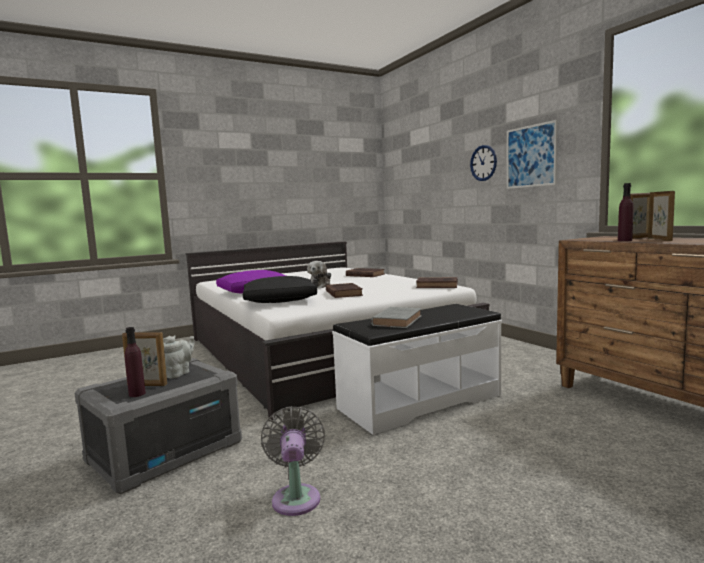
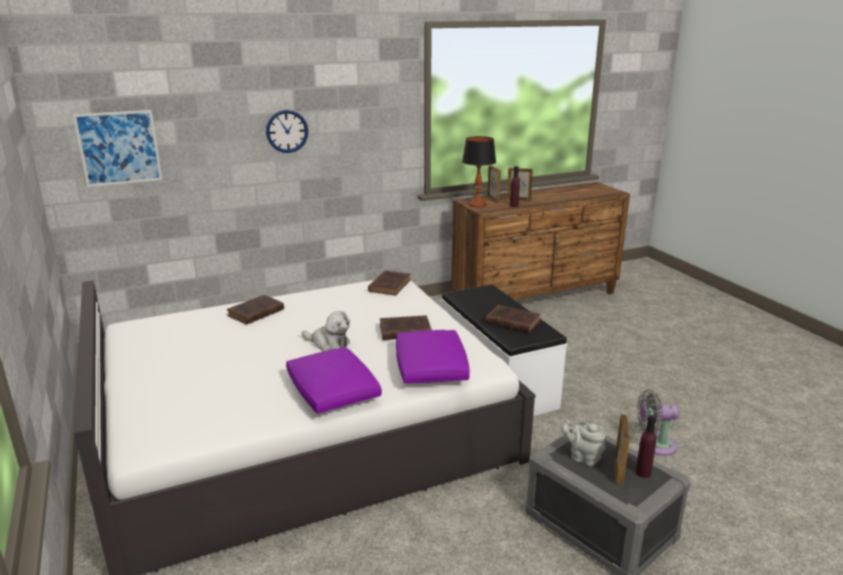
camera: 85 degrees left, 15 degrees up
black pillow [243,276,317,303] -> purple pillow [396,330,470,384]
grey book [371,307,422,328] -> brown book [486,305,540,333]
picture [507,120,557,189] -> picture moved to [73,110,162,187]
none -> table lamp [462,136,496,207]

